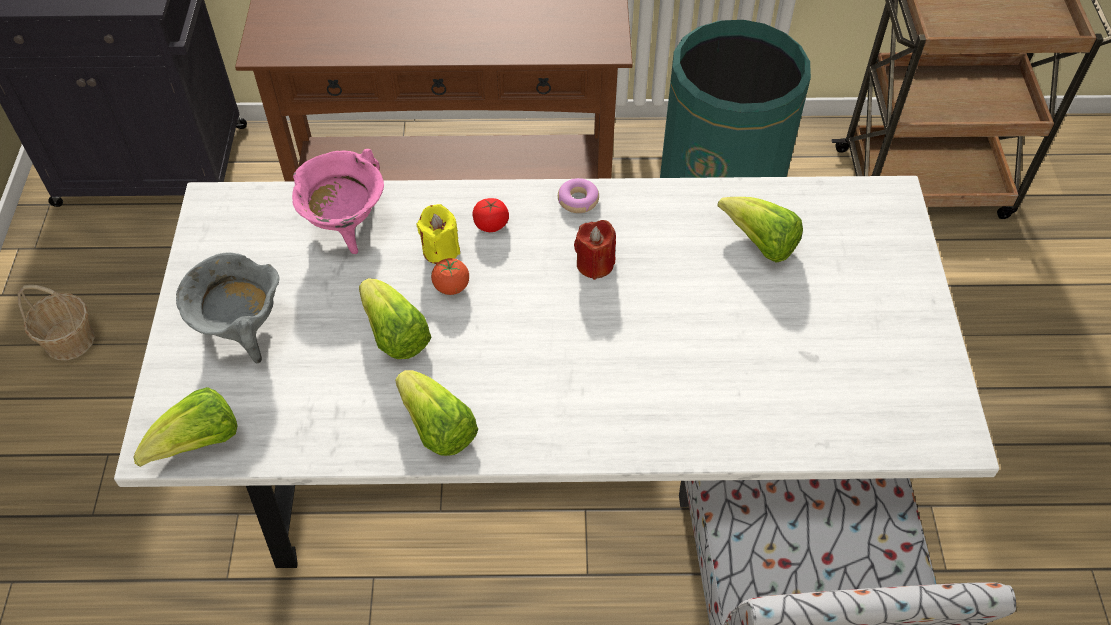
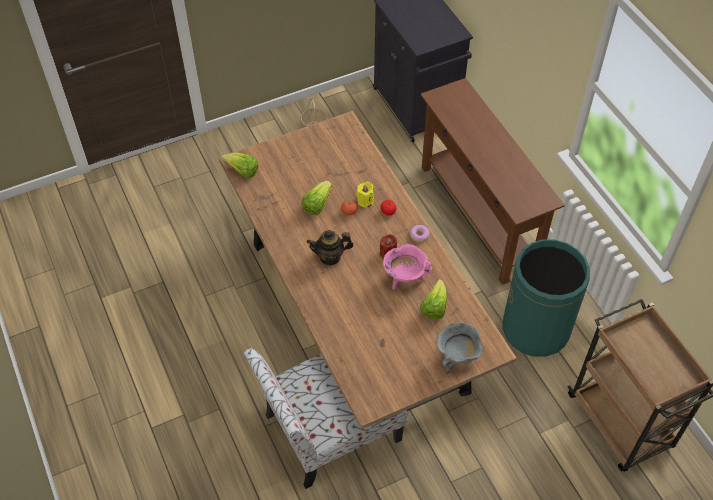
camera: 65 degrees right, 0 degrees up
white dining table [114,176,999,568] -> brown dining table [219,111,517,429]
grey cooking pot [176,252,279,363] -> grey cooking pot moved to [437,322,483,373]
pink cooking pot [292,149,384,254] -> pink cooking pot moved to [383,244,432,290]
lettuce [395,370,478,456] -> none
none -> teapot [307,230,353,265]

